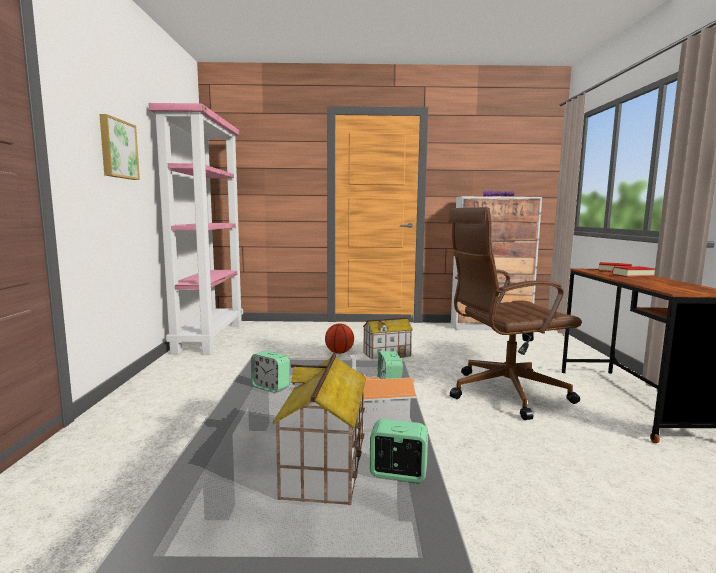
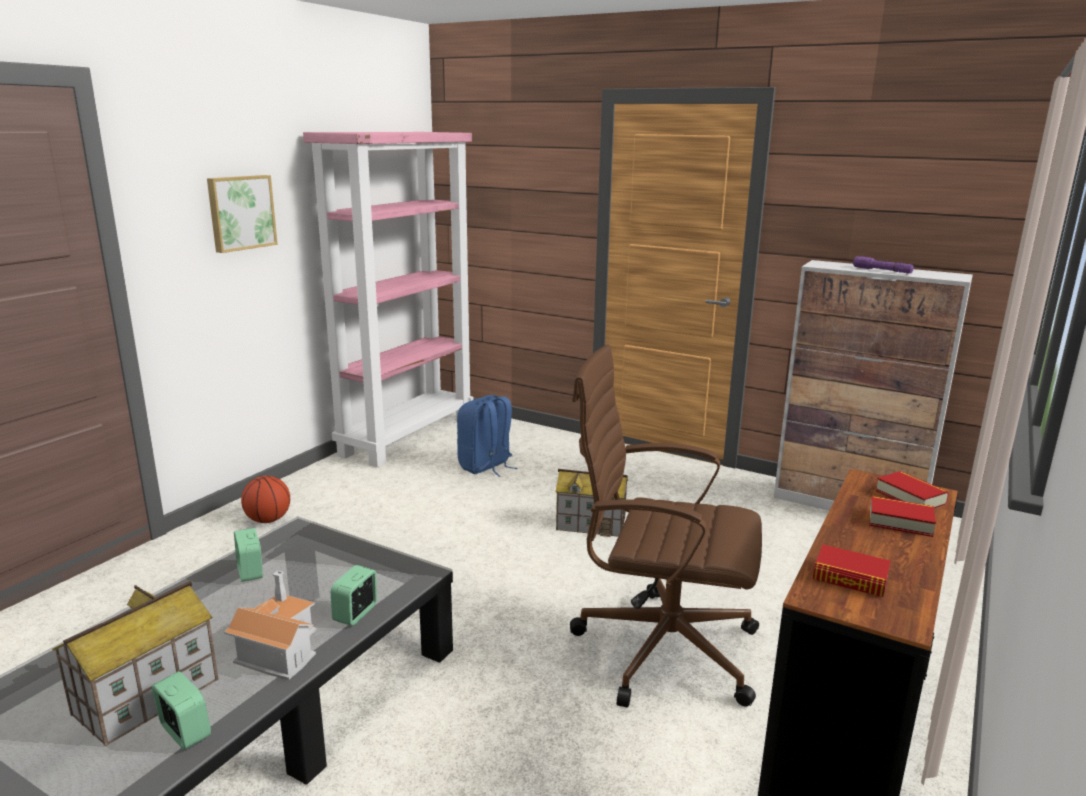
camera: 30 degrees right, 10 degrees up
basketball [325,323,354,354] -> basketball moved to [241,476,290,523]
none -> blue backpack [457,395,518,477]
none -> book [813,544,891,597]

